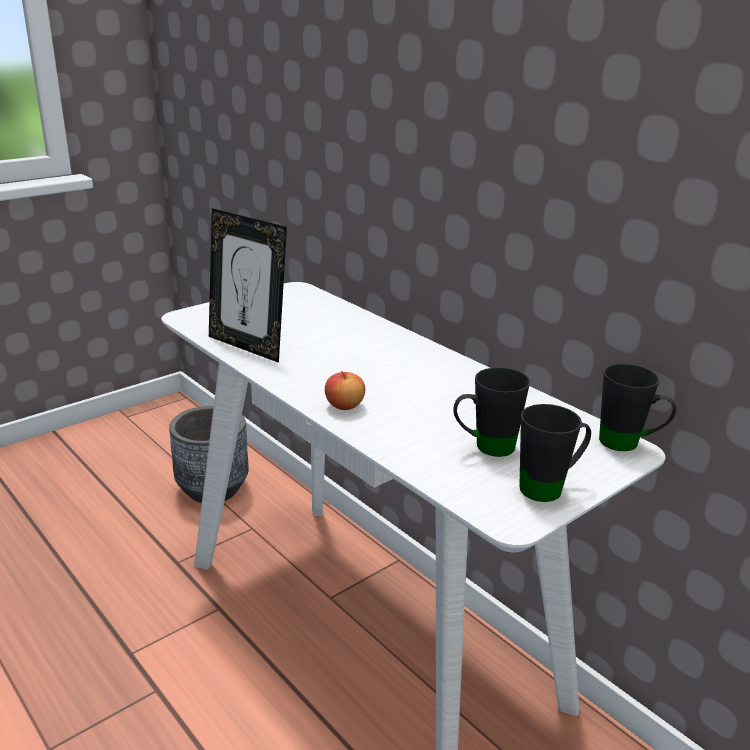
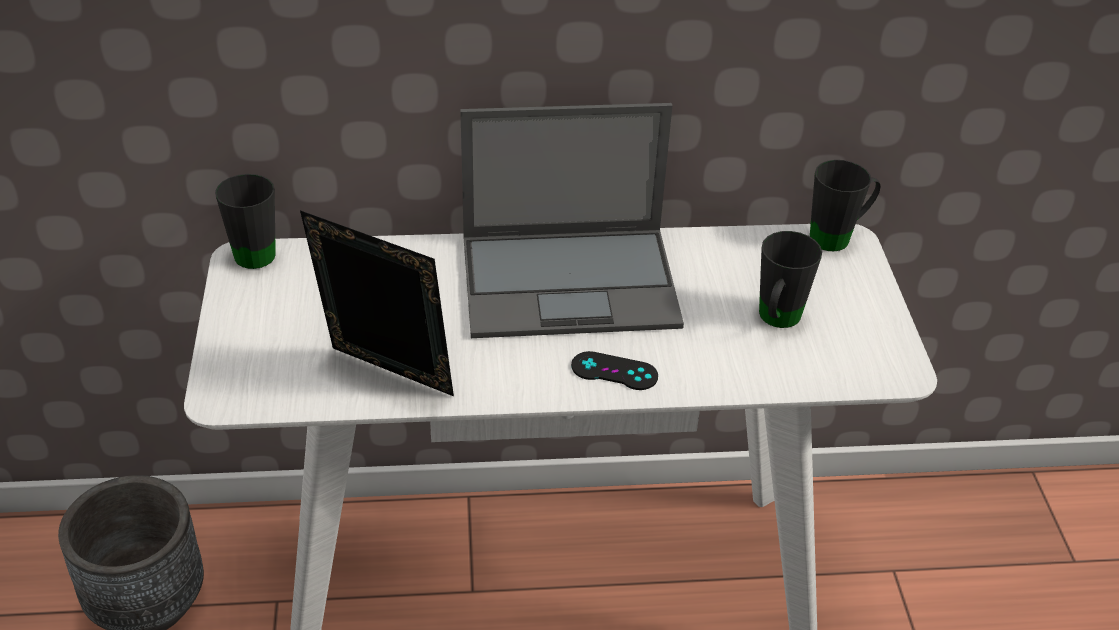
camera: 55 degrees left, 15 degrees up
picture frame [209,208,287,363] -> picture frame turned 135 degrees counterclockwise [300,210,454,396]
apple [325,371,365,410] -> black game controller [571,351,658,390]
black mug [519,404,591,502] -> black mug moved to [215,174,276,269]
none -> laptop [460,103,684,338]

